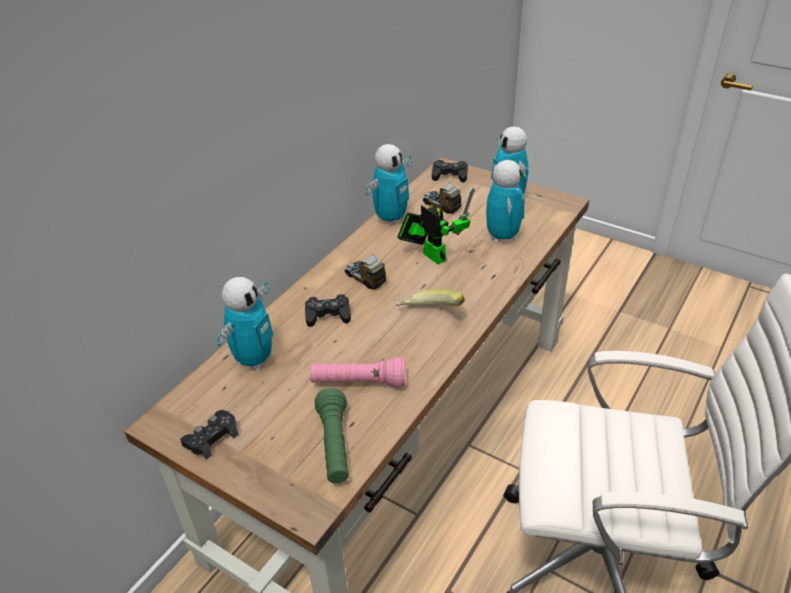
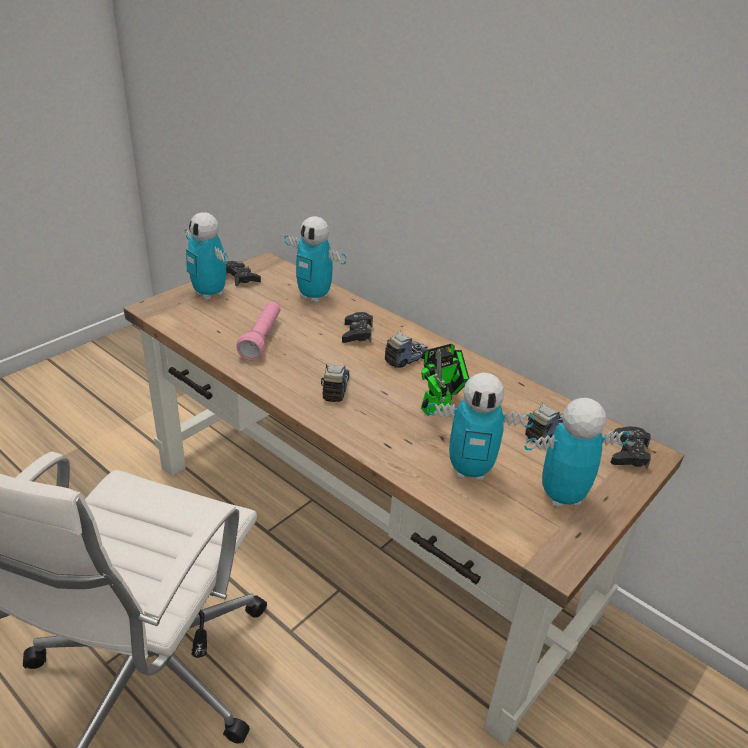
camera: 95 degrees right, 5 degrees down
green flashlight [315,388,349,483] -> none
toy robot [366,144,412,226] -> toy robot moved to [185,212,228,300]
banana [395,289,465,306] -> toy truck [321,363,349,402]

